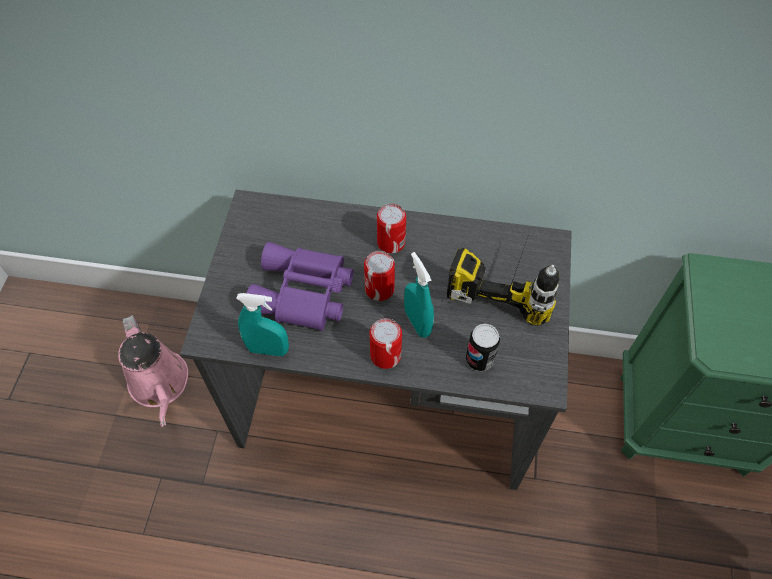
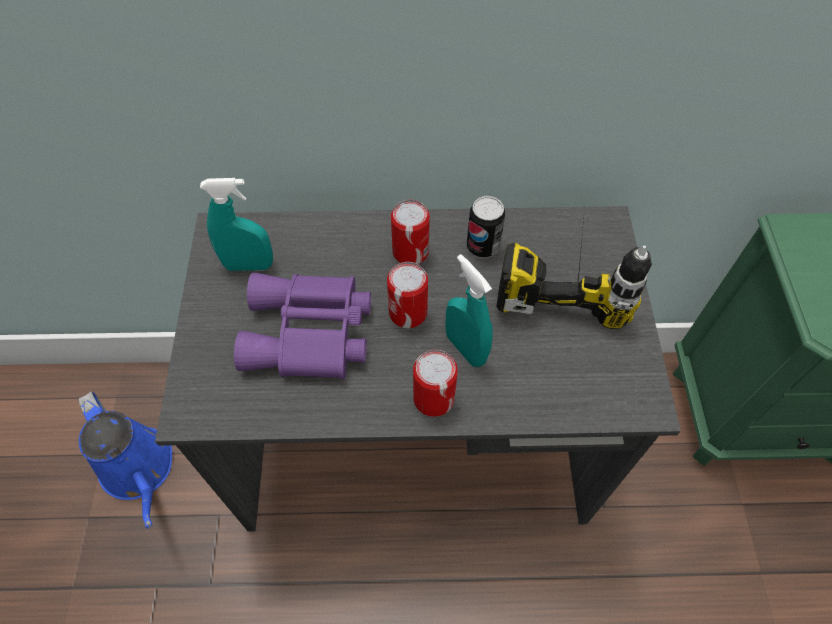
camera: 10 degrees left, 0 degrees up
pink watering can [118,315,188,427] -> blue watering can [79,391,172,529]
turquoise spray bottle [236,293,289,356] -> turquoise spray bottle moved to [200,178,273,271]
can [466,324,500,371] -> can moved to [467,196,505,258]

